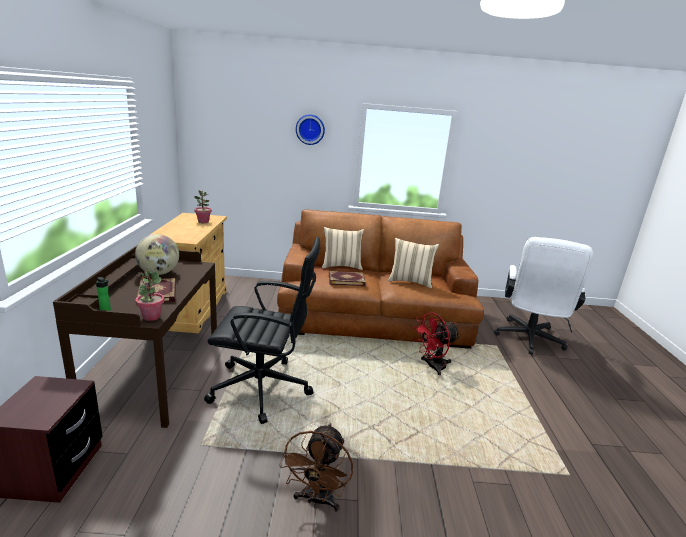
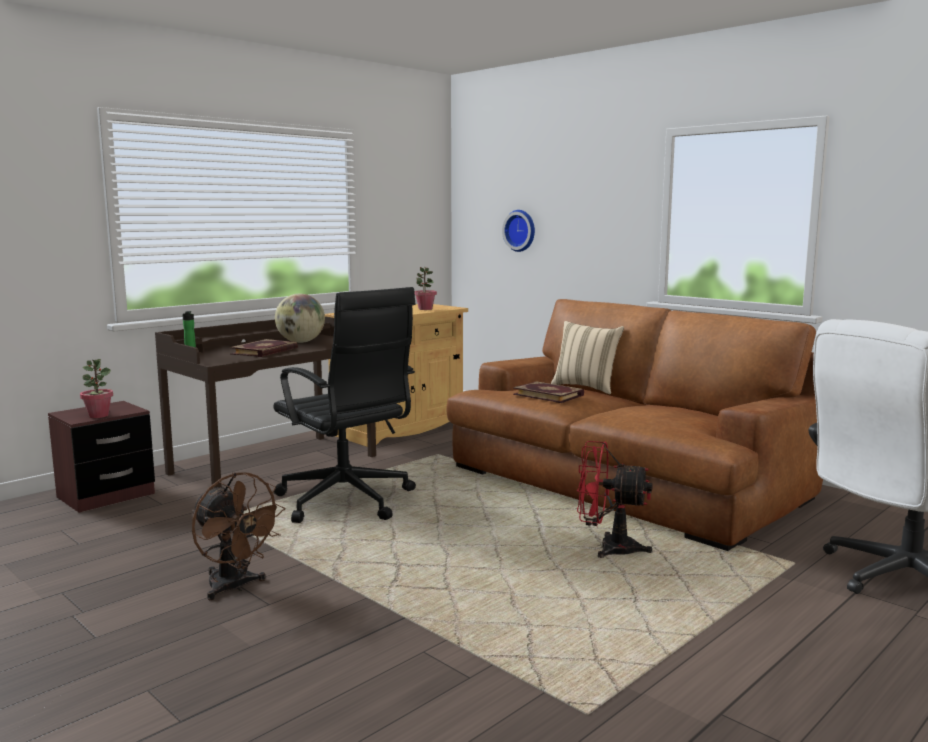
camera: 45 degrees right, 10 degrees down
potted plant [136,270,164,321] -> potted plant moved to [80,359,113,418]
brown fan [279,423,353,512] -> brown fan turned 105 degrees counterclockwise [192,472,285,600]
wall clock [296,114,325,145] -> wall clock moved to [502,210,535,252]
beige pillow [388,238,439,288] -> none

